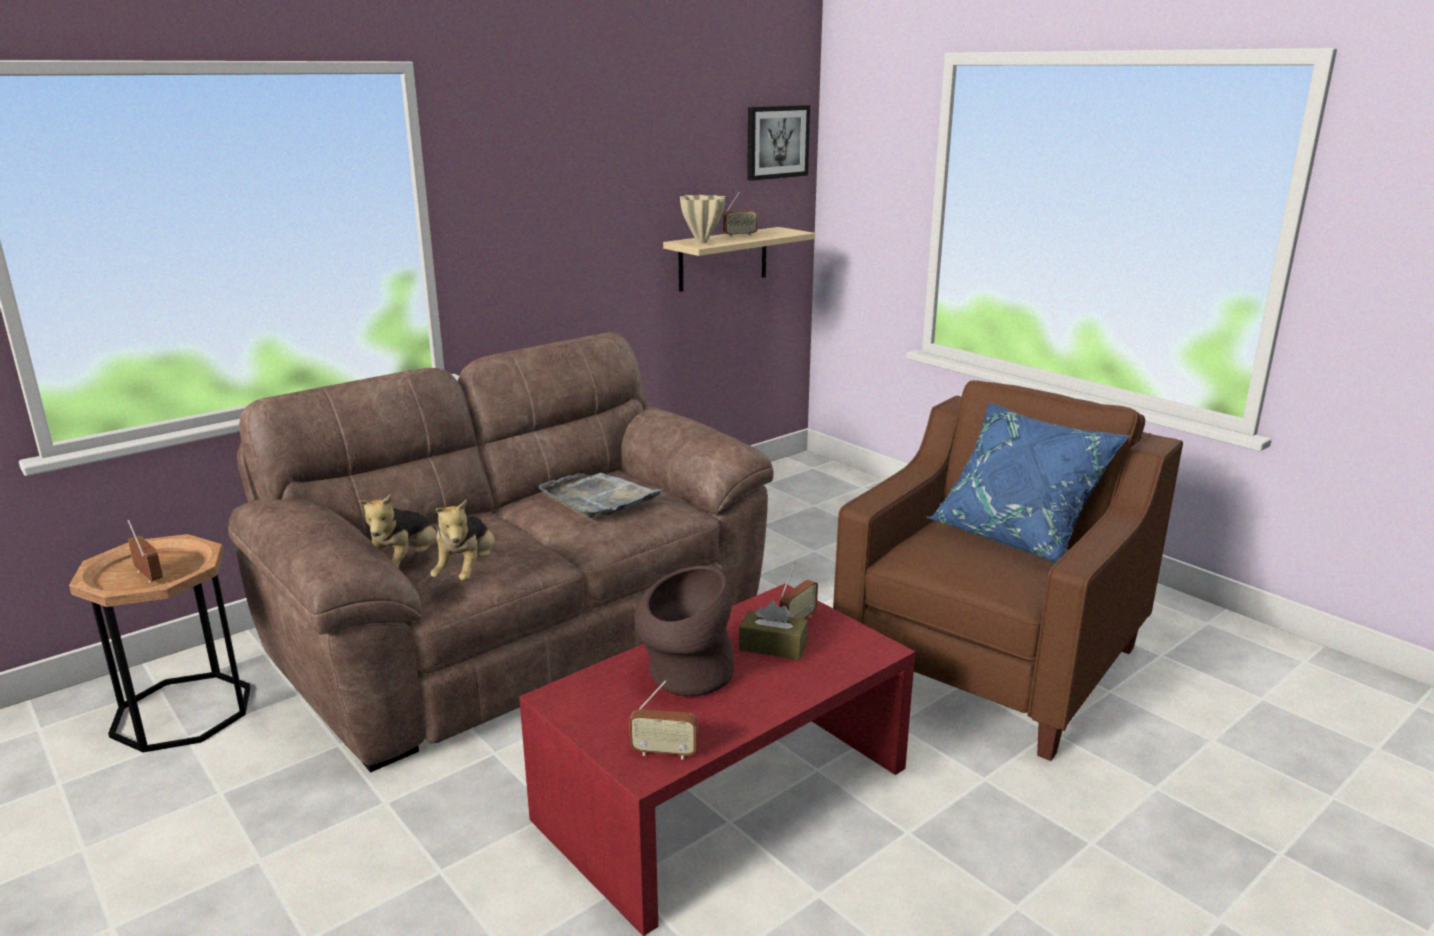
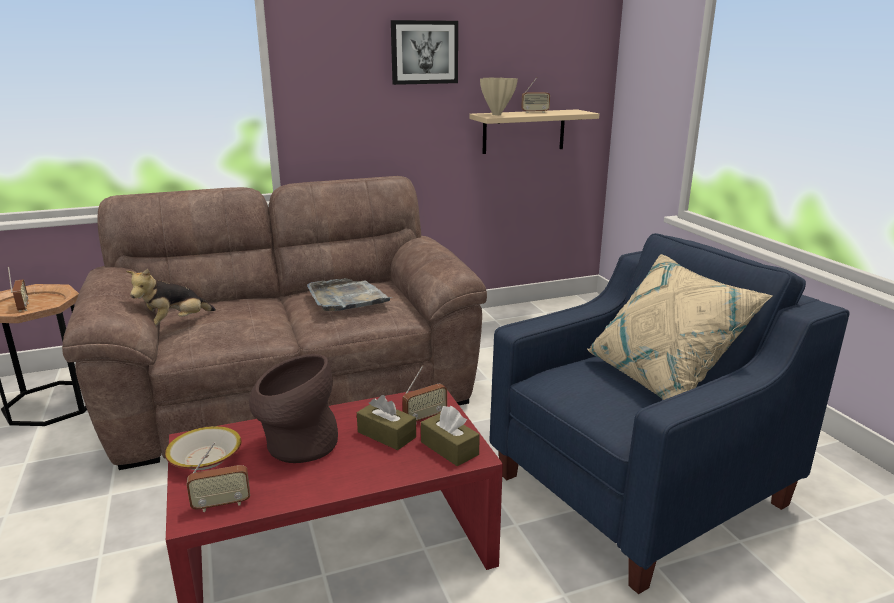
camera: 20 degrees right, 0 degrees up
plush toy [430,500,495,581] -> none
radio [629,680,698,760] -> radio turned 45 degrees counterclockwise [187,442,250,512]
picture [747,105,810,181] -> picture moved to [391,20,458,85]
brown armchair [833,380,1183,761] -> blue armchair [489,233,849,594]
blue pillow [927,403,1130,563] -> beige pillow [587,254,772,400]
none -> bowl [165,426,241,470]
none -> brown tissue box [421,406,480,466]

